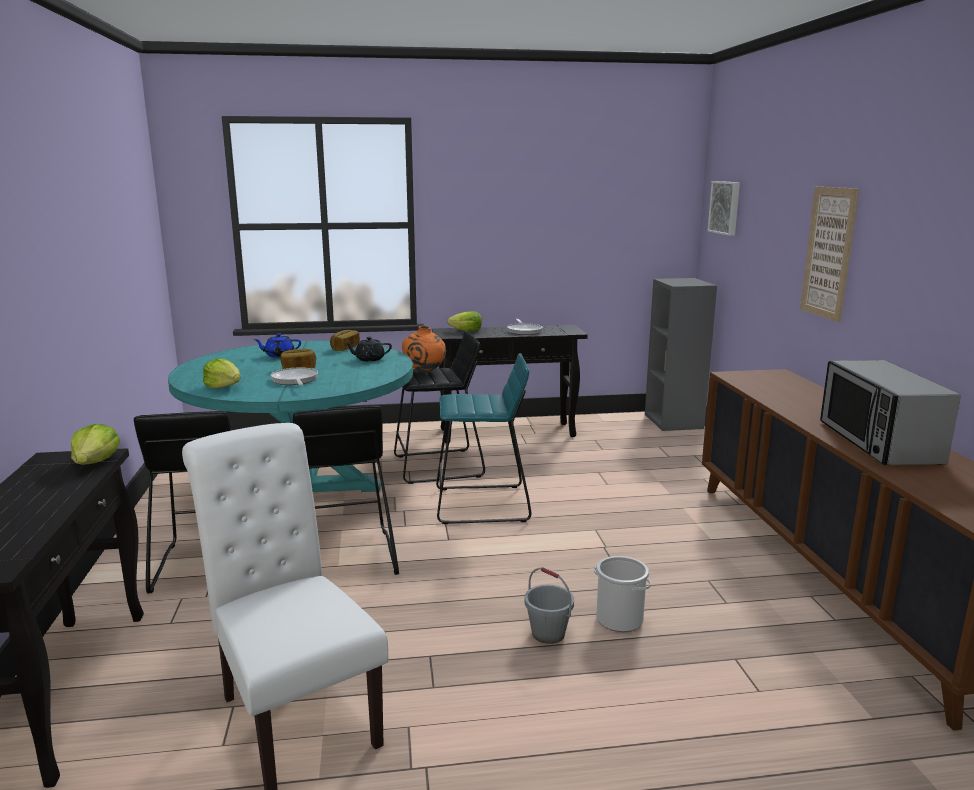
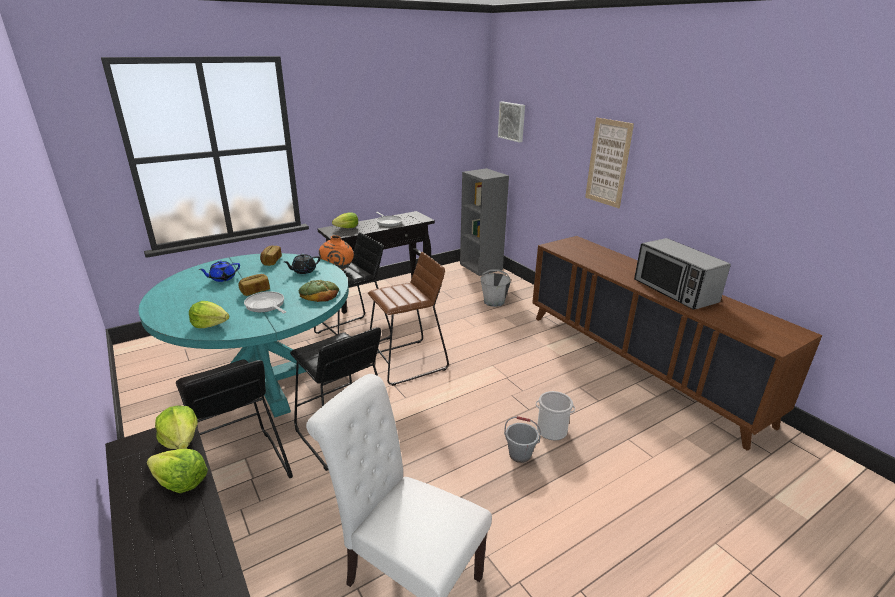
camera: 25 degrees left, 10 degrees up
turquoise stool [436,353,531,524] -> brown stool [368,252,449,386]
none -> lettuce [147,449,208,493]
none -> bread [299,280,339,302]
none -> grey bucket [480,269,511,307]

